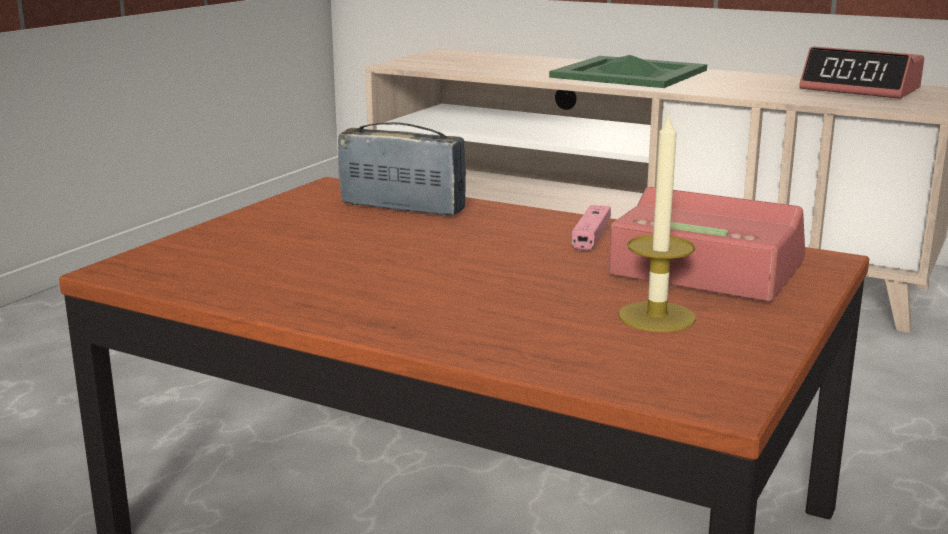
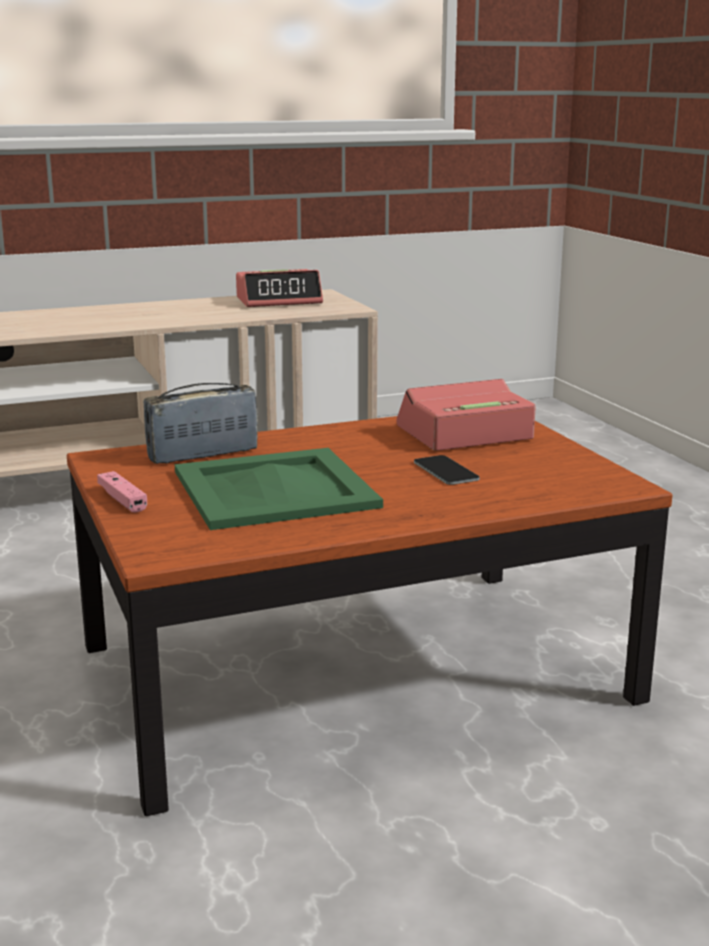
camera: 50 degrees left, 0 degrees up
green tray [549,55,707,88] -> green tray moved to [175,448,383,530]
pink game controller [572,205,611,251] -> pink game controller moved to [97,471,147,513]
candle [618,111,696,332] -> none
none -> phone [414,455,480,485]

